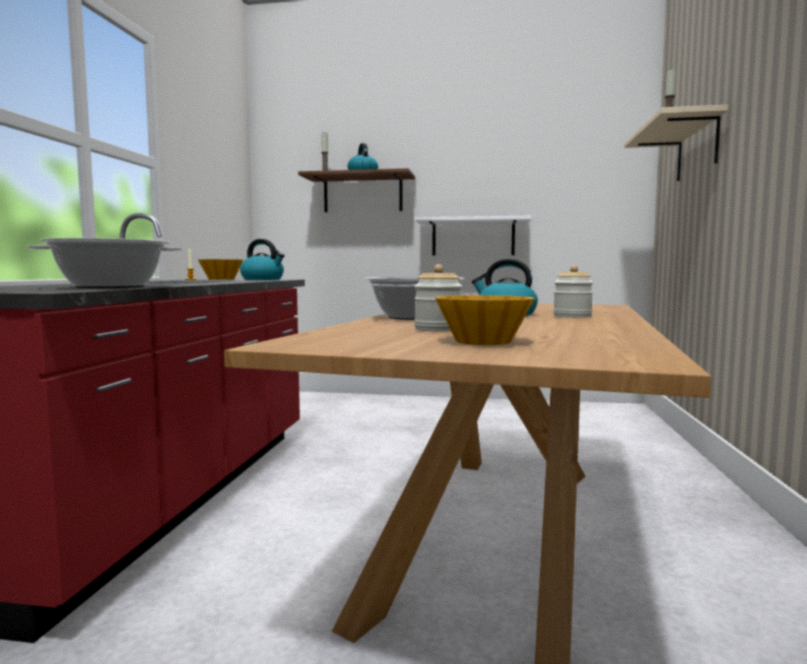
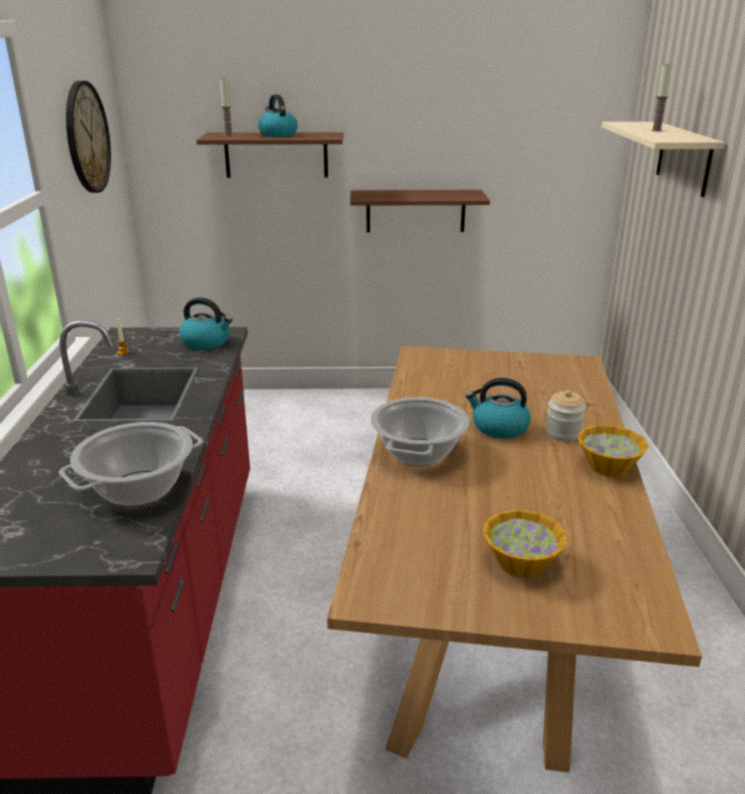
camera: 10 degrees left, 20 degrees up
bowl [198,259,243,280] -> bowl moved to [578,425,648,477]
white shelf [414,216,532,256] -> brown shelf [350,190,490,232]
jar [414,264,462,332] -> none
none -> wall clock [66,81,111,193]

